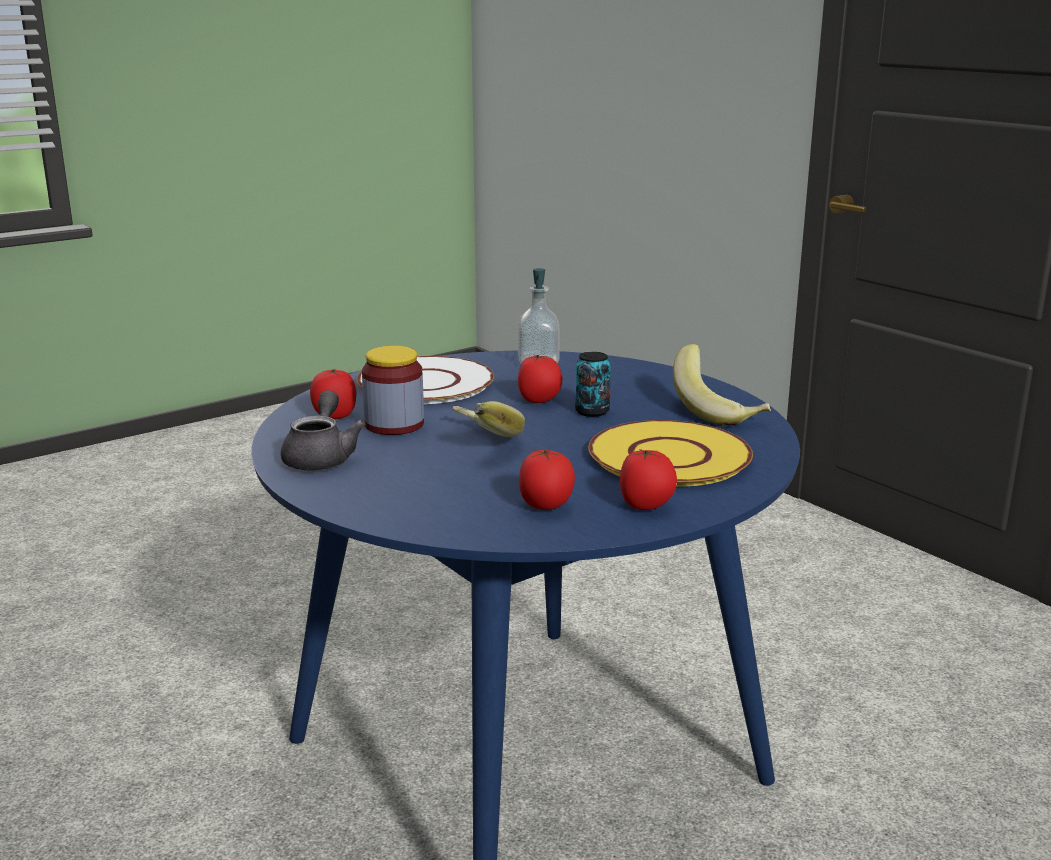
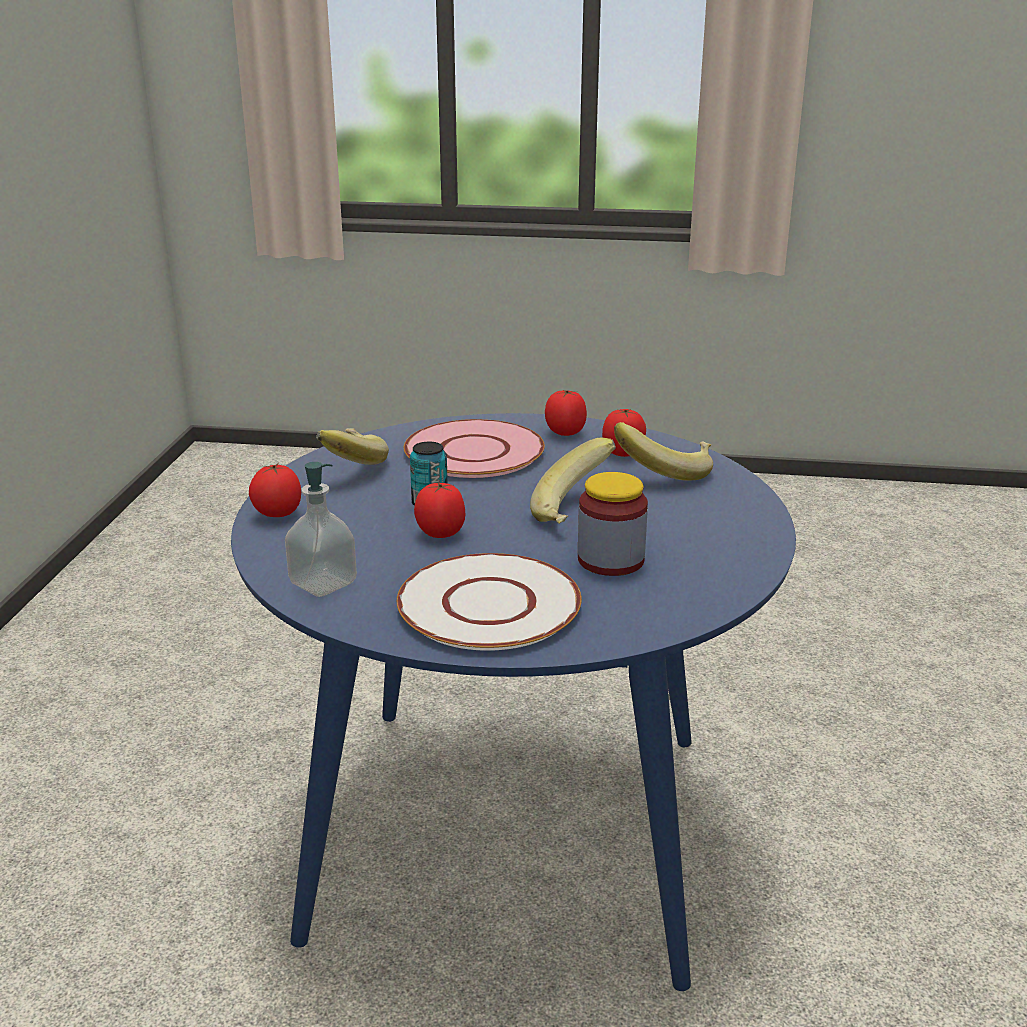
camera: 135 degrees left, 5 degrees up
grey teapot [281,390,365,471] -> none
tomato [310,369,356,419] -> tomato moved to [249,464,301,517]
yellow plate [588,420,753,487] -> pink plate [404,419,545,478]
none -> banana [614,422,713,481]

